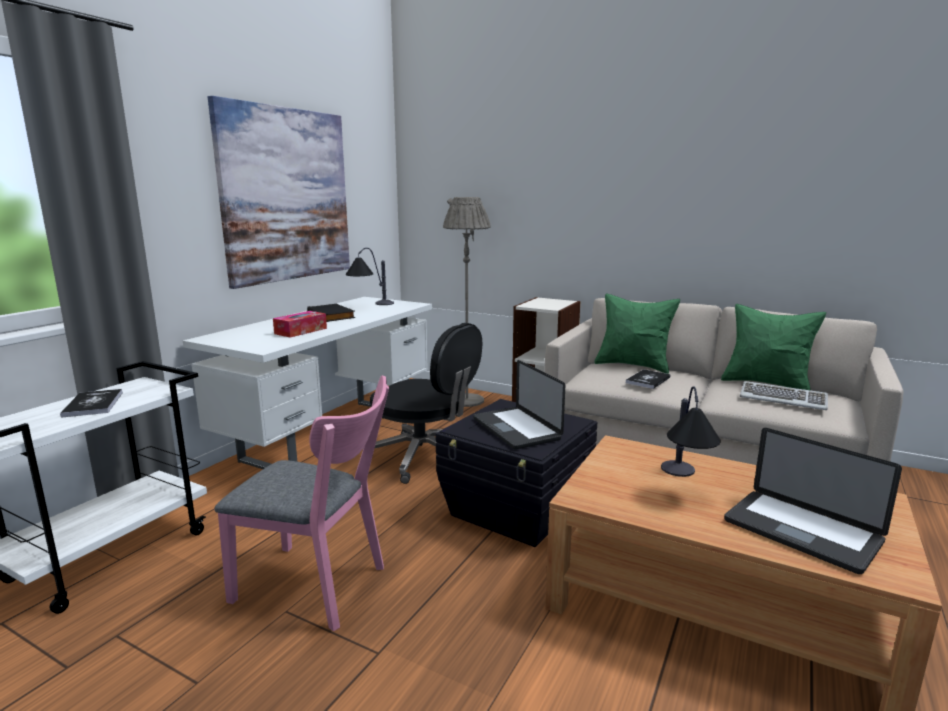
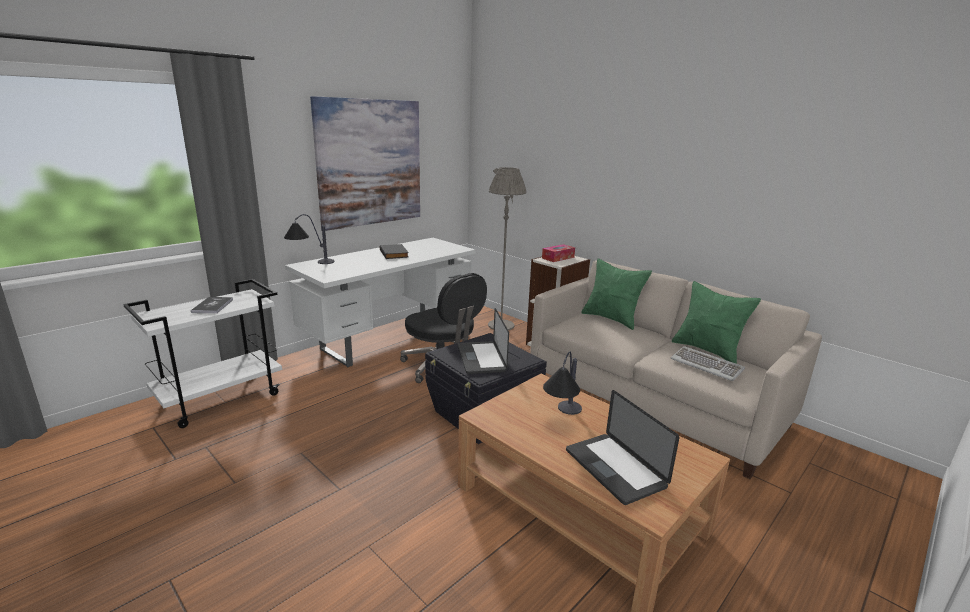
camera: 15 degrees right, 5 degrees up
pink chair [214,376,389,632] -> none
tissue box [273,311,327,338] -> tissue box moved to [542,244,575,262]
table lamp [346,248,394,305] -> table lamp moved to [284,214,334,264]
book [626,369,671,389] -> none

